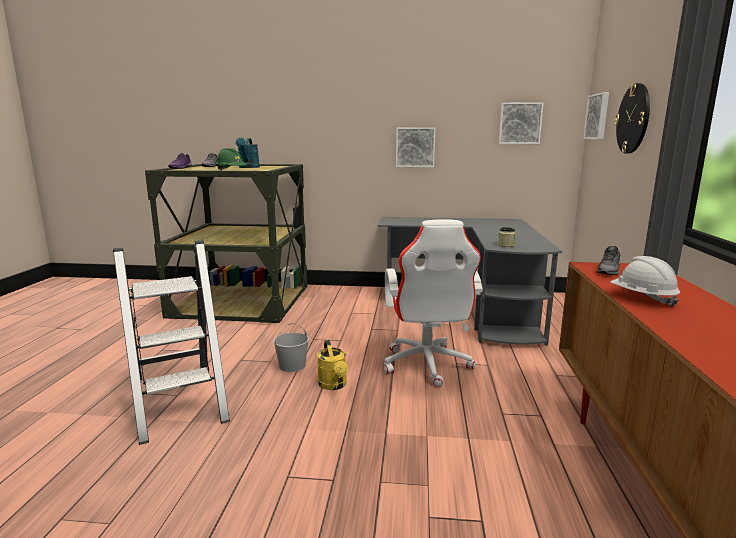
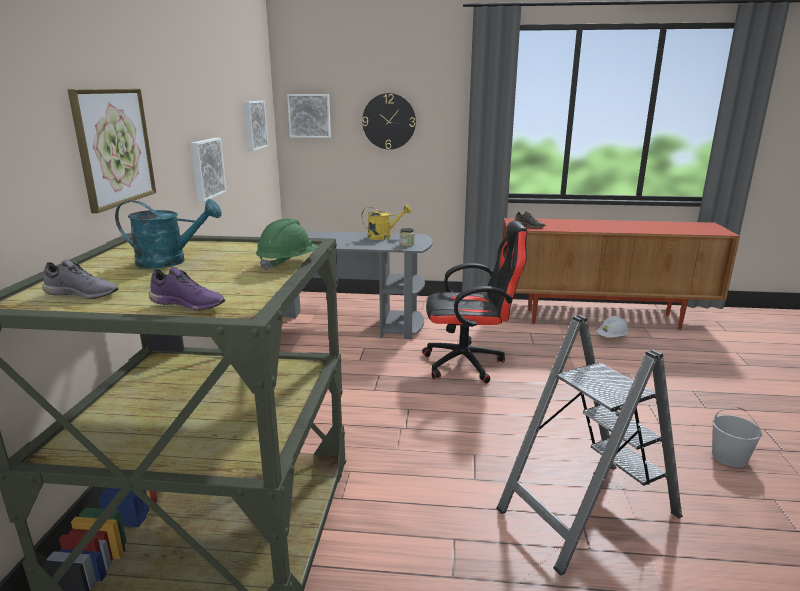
camera: 90 degrees left, 5 degrees up
white bucket [273,323,309,372] -> white bucket moved to [712,407,763,467]
yellow watering can [317,340,348,390] -> yellow watering can moved to [361,204,411,240]
white office chair [384,219,483,387] -> black office chair [422,221,528,384]
white hard hat [610,256,680,307] -> white hard hat moved to [597,316,629,338]
none -> picture [68,89,156,213]

